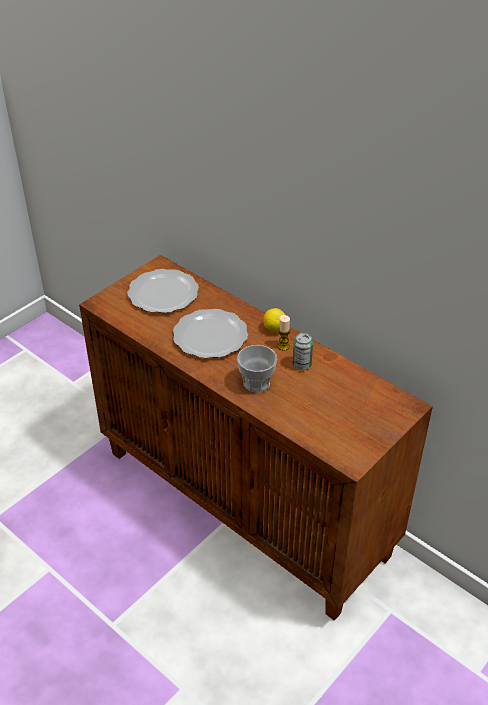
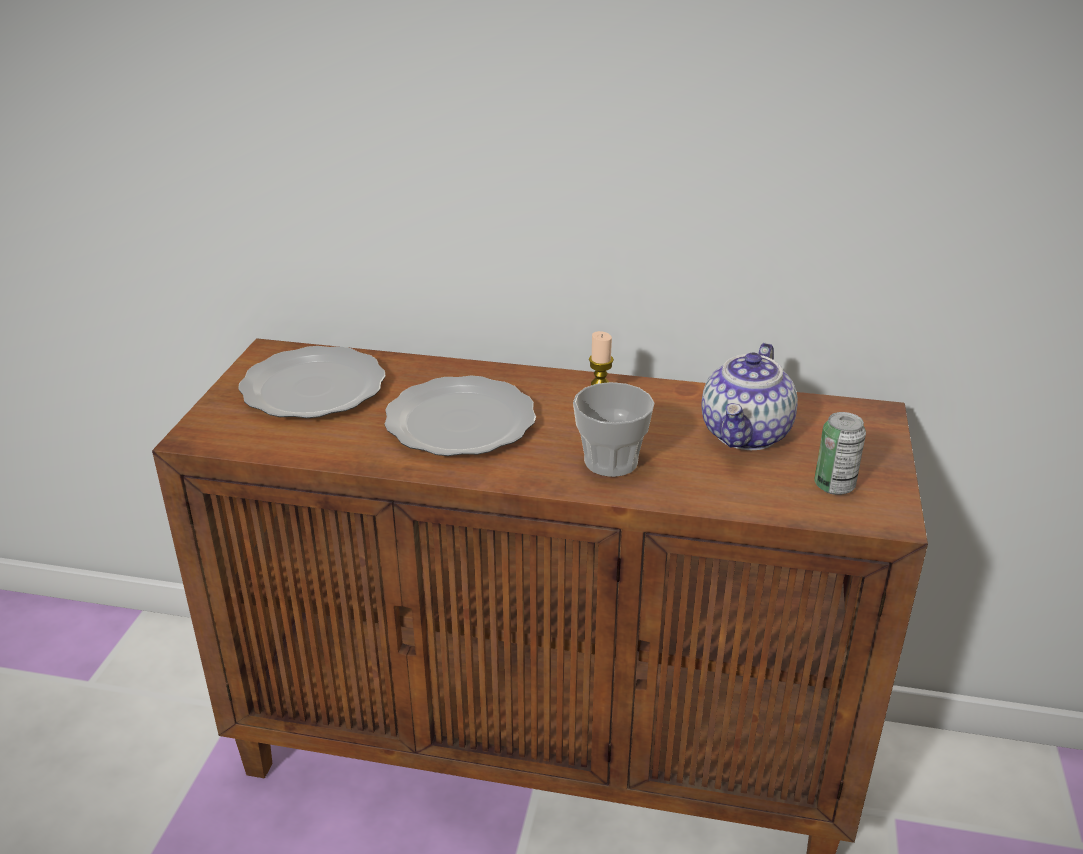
camera: 30 degrees left, 10 degrees down
lemon [263,308,285,333] -> none
can [293,333,313,370] -> can moved to [814,412,866,495]
none -> teapot [702,343,798,450]

